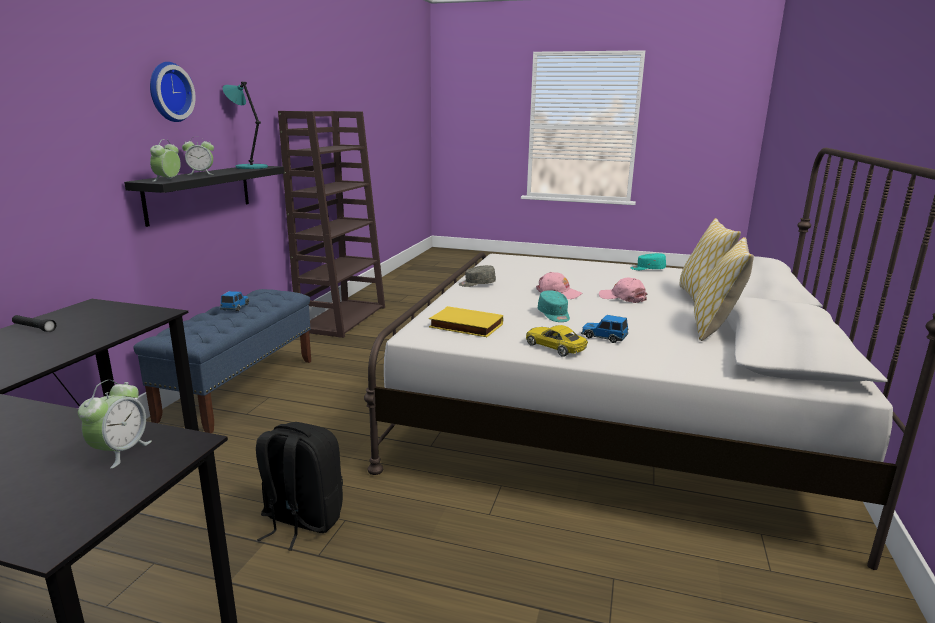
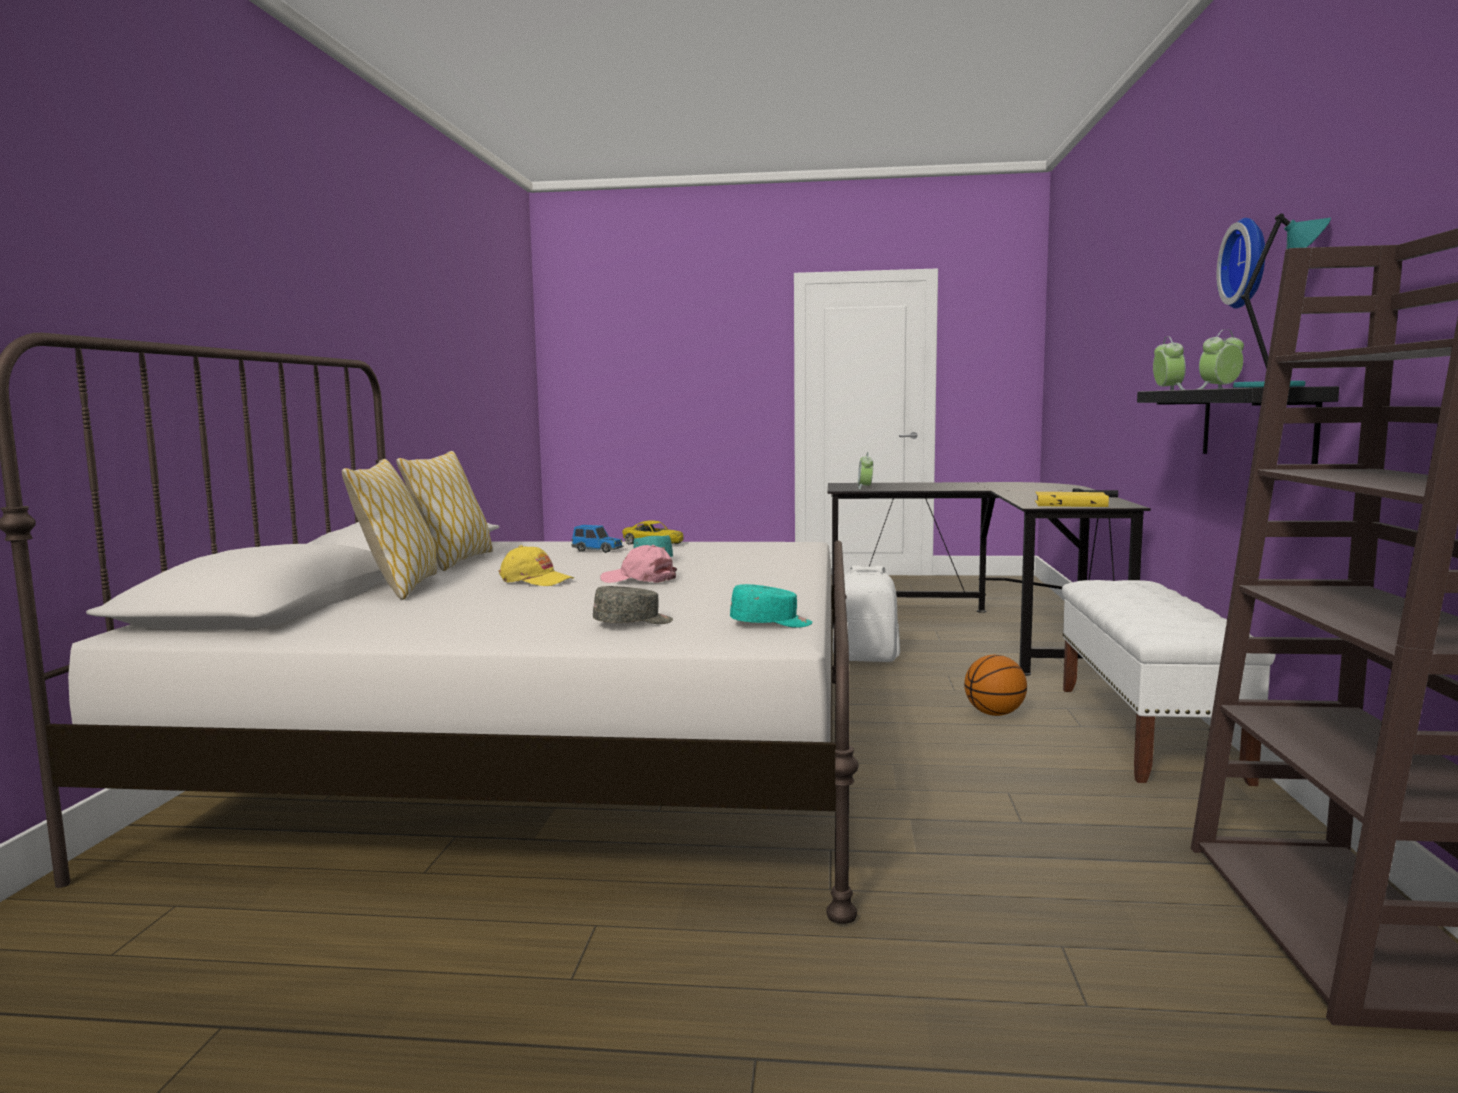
camera: 170 degrees right, 10 degrees down
blue bench [133,289,311,433] -> white bench [1062,580,1276,786]
toy car [220,291,250,311] -> none
black backpack [256,422,343,551] -> white backpack [833,565,900,662]
yellow book [429,306,503,337] -> yellow book moved to [1035,492,1109,507]
grey cap [459,265,496,287] -> grey cap moved to [593,586,673,624]
pink cap [599,277,647,303] -> yellow cap [499,545,574,586]
turquoise cap [631,253,666,270] -> turquoise cap moved to [730,584,812,628]
none -> basketball [964,655,1027,716]

